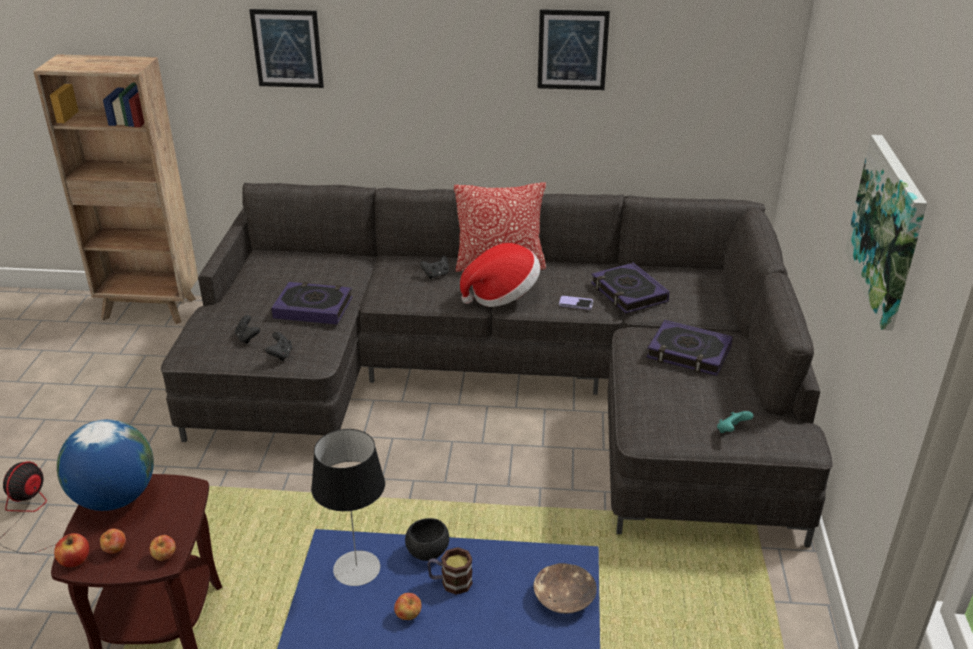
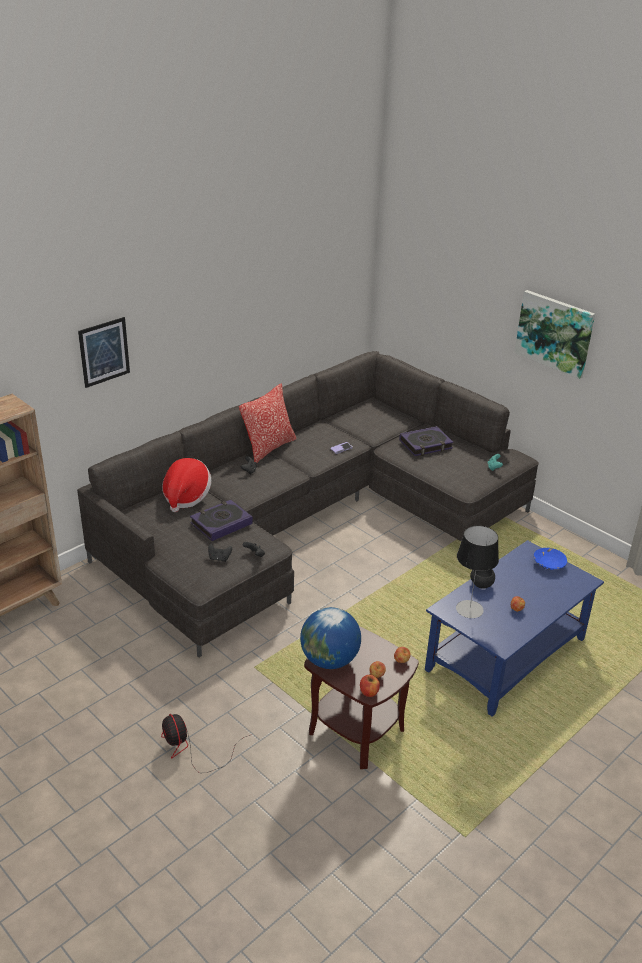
camera: 50 degrees left, 0 degrees up
mug [427,547,473,595] -> none
hat [460,243,540,307] -> hat moved to [162,458,211,512]
brown bowl [533,563,597,614] -> blue bowl [533,548,567,570]
picture [538,9,610,90] -> none
book [591,263,670,313] -> none

